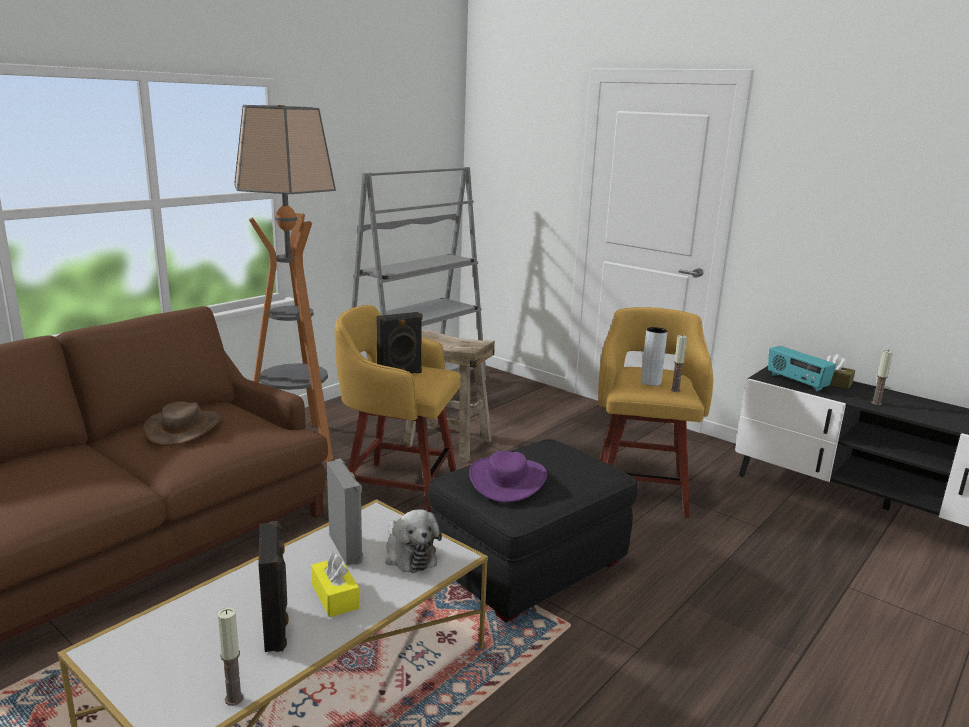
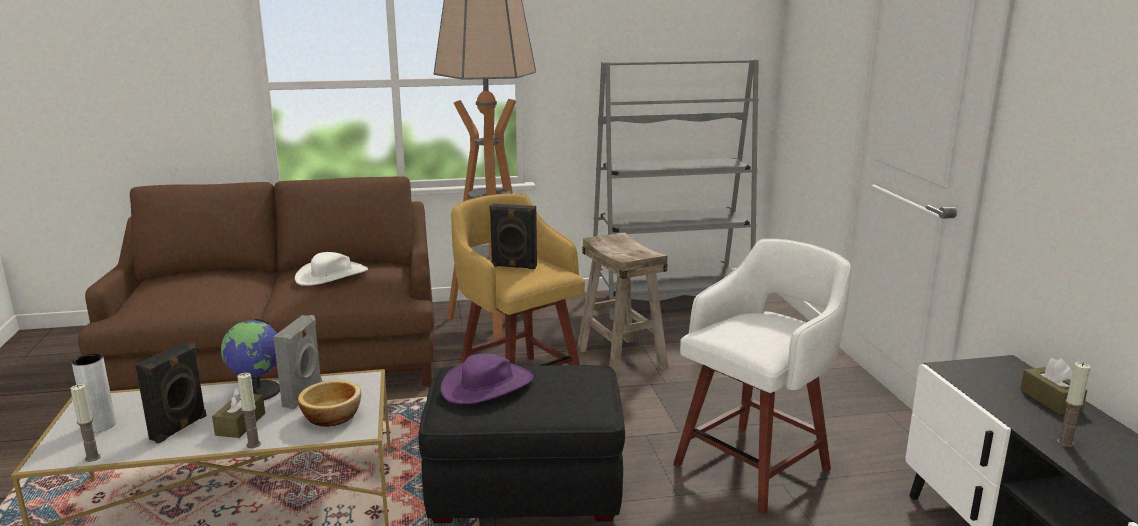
camera: 40 degrees right, 0 degrees up
brown hat [143,402,223,446] -> white hat [295,252,368,286]
yellow tissue box [311,552,360,617] -> brown tissue box [212,386,265,438]
plush toy [386,509,442,573] -> bowl [298,380,361,427]
yellow stool [598,307,713,518] -> white stool [673,239,851,514]
grey vase [641,327,668,386] -> grey vase moved to [72,354,116,432]
candle [671,335,687,392] -> candle moved to [237,373,261,448]
radio [768,346,836,392] -> none
none -> globe [221,319,280,400]

